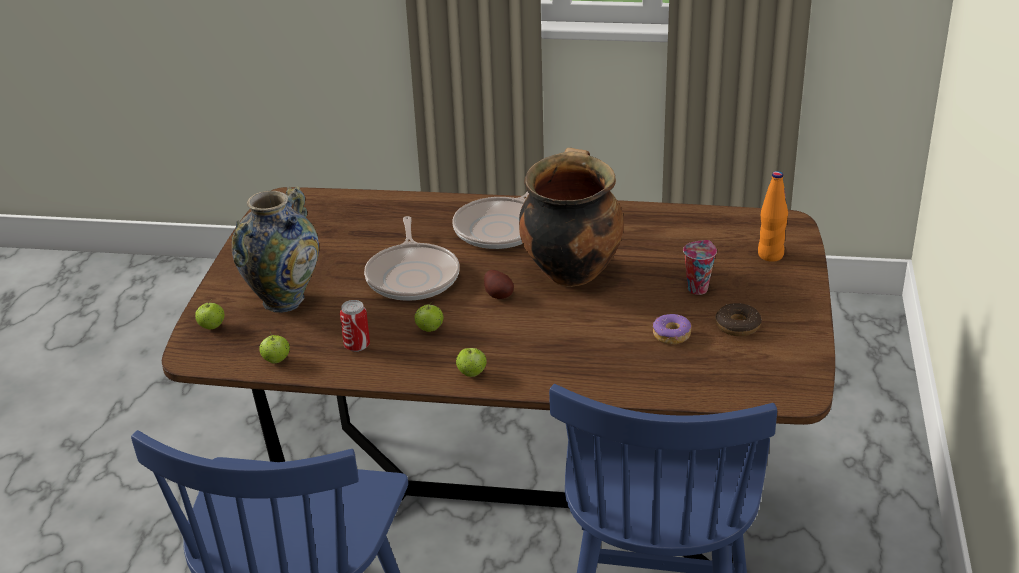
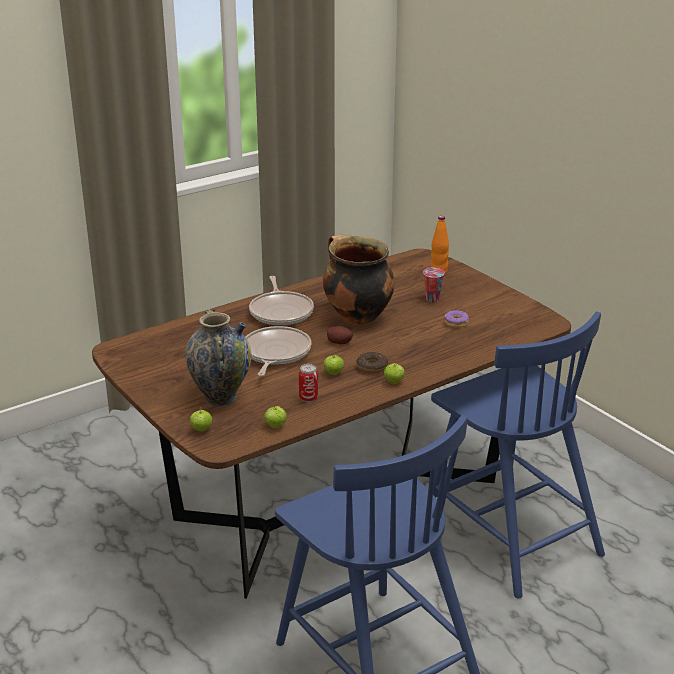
camera: 45 degrees left, 5 degrees down
frying pan [364,216,460,301] -> frying pan turned 120 degrees counterclockwise [245,326,312,376]
donut [715,303,762,336] -> donut moved to [356,352,388,374]

